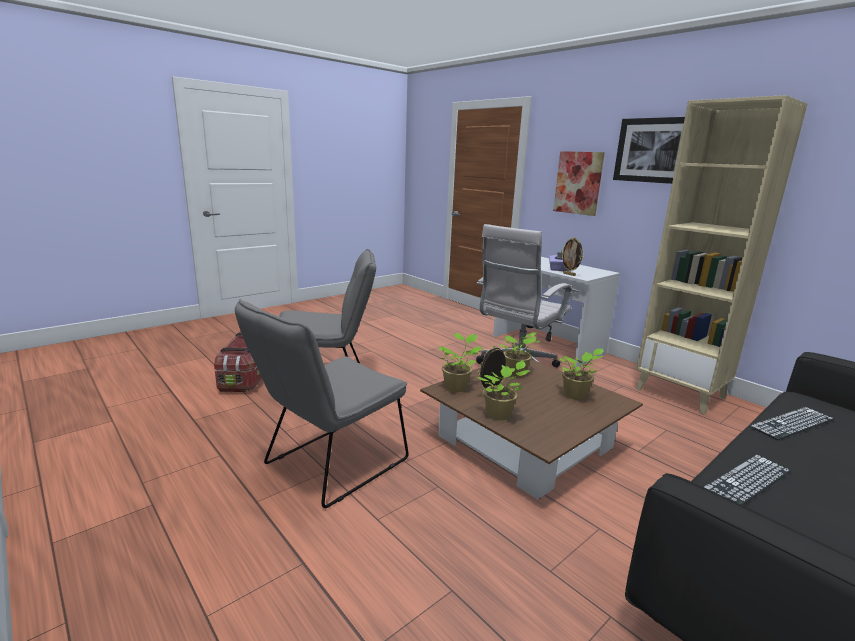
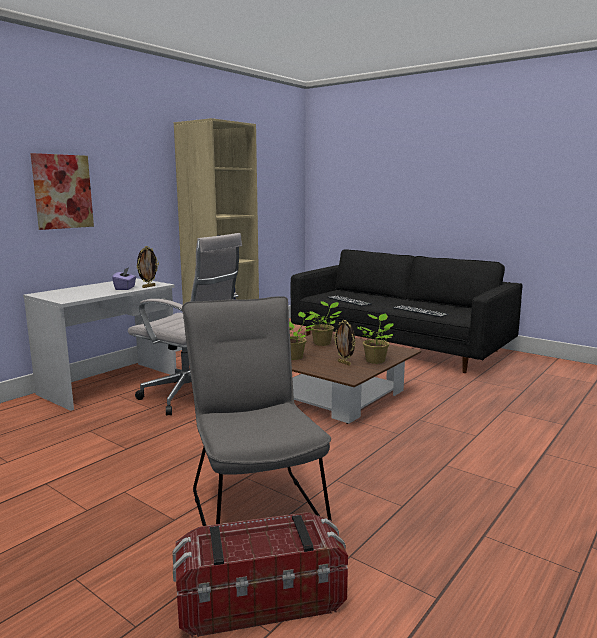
camera: 100 degrees left, 5 degrees down
grey chair [235,299,409,508] -> none
potted plant [438,333,482,392] -> none
picture [613,117,685,184] -> none

